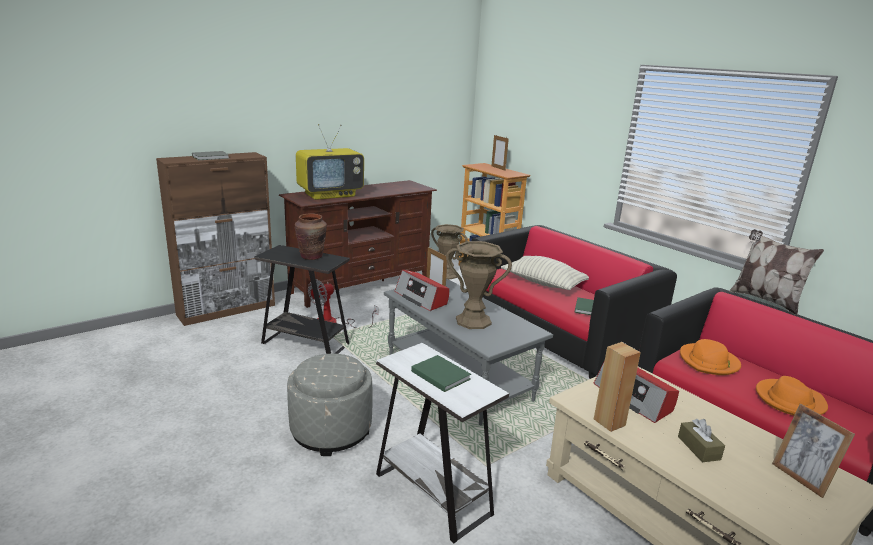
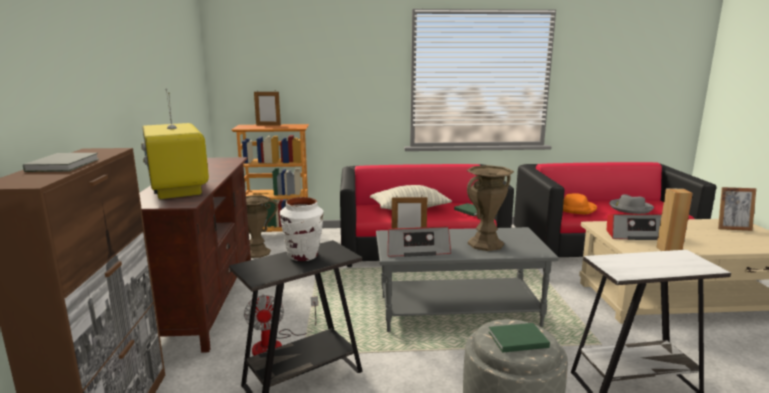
camera: 55 degrees left, 5 degrees down
brown vase [295,213,327,260] -> white vase [280,197,324,261]
television [296,124,364,200] -> television turned 150 degrees clockwise [141,89,209,199]
green book [411,355,471,392] -> green book moved to [489,323,550,353]
brown tissue box [678,419,725,462] -> none
pillow [729,229,824,315] -> none
orange hat [756,376,828,415] -> grey hat [609,194,654,214]

